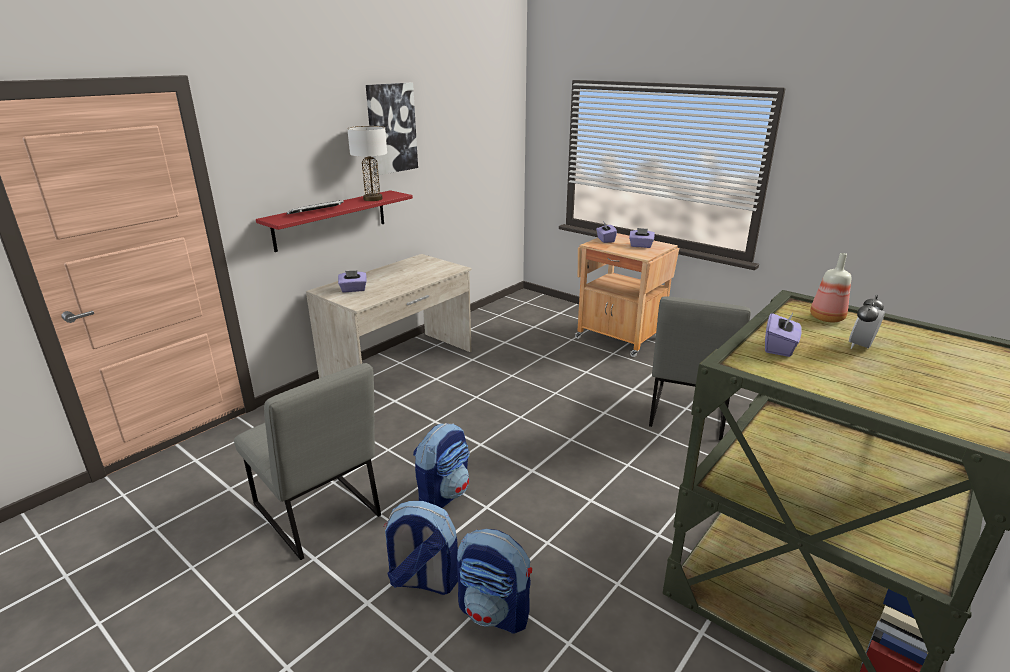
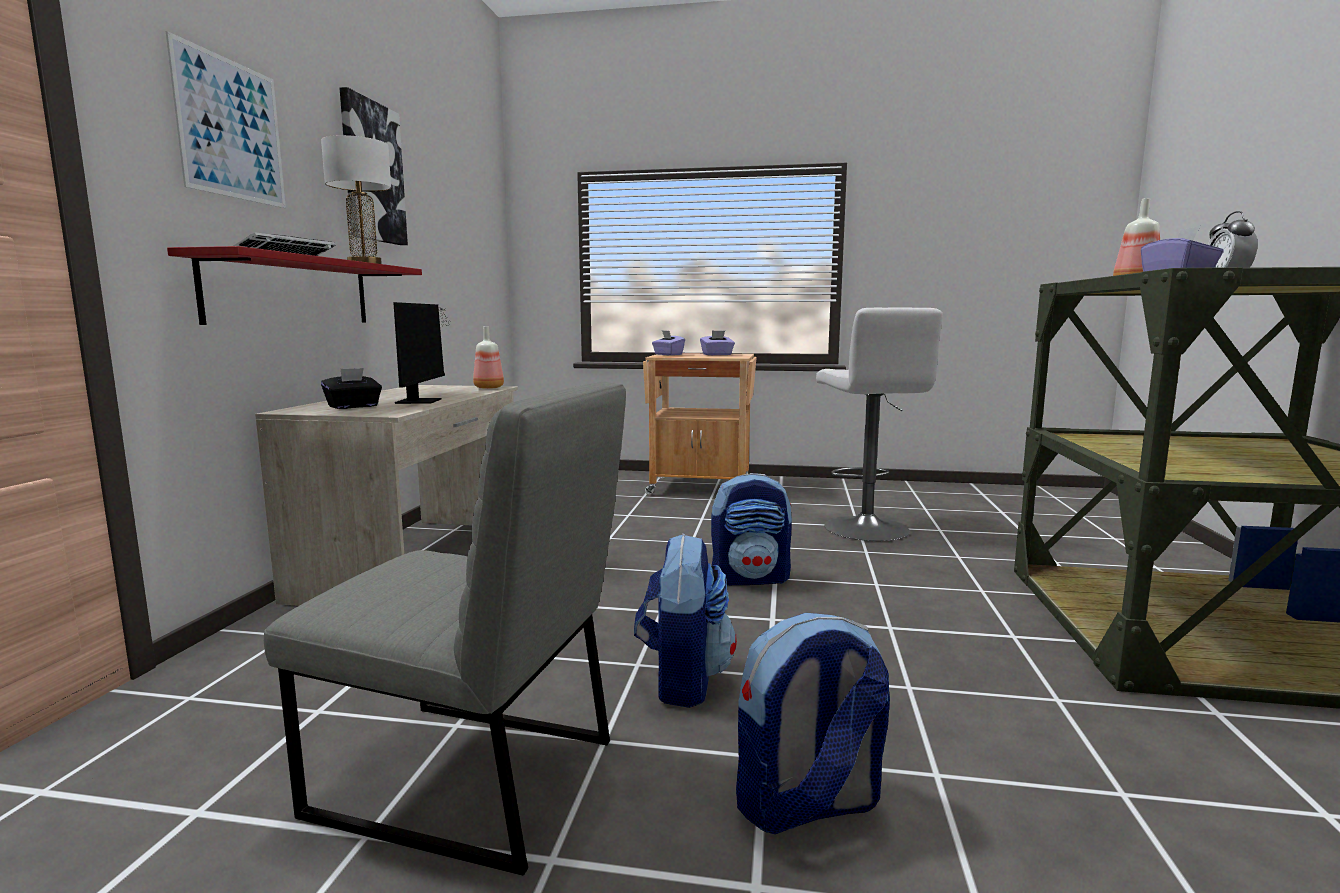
camera: 30 degrees left, 15 degrees down
purple tissue box [338,270,367,292] -> black tissue box [321,368,382,409]
backpack [457,529,532,634] -> backpack moved to [711,473,792,585]
grey chair [649,297,751,440] -> white stool [816,307,943,541]
none -> picture [166,31,286,208]
none -> monitor [393,302,450,404]
none -> bottle [473,326,504,389]

